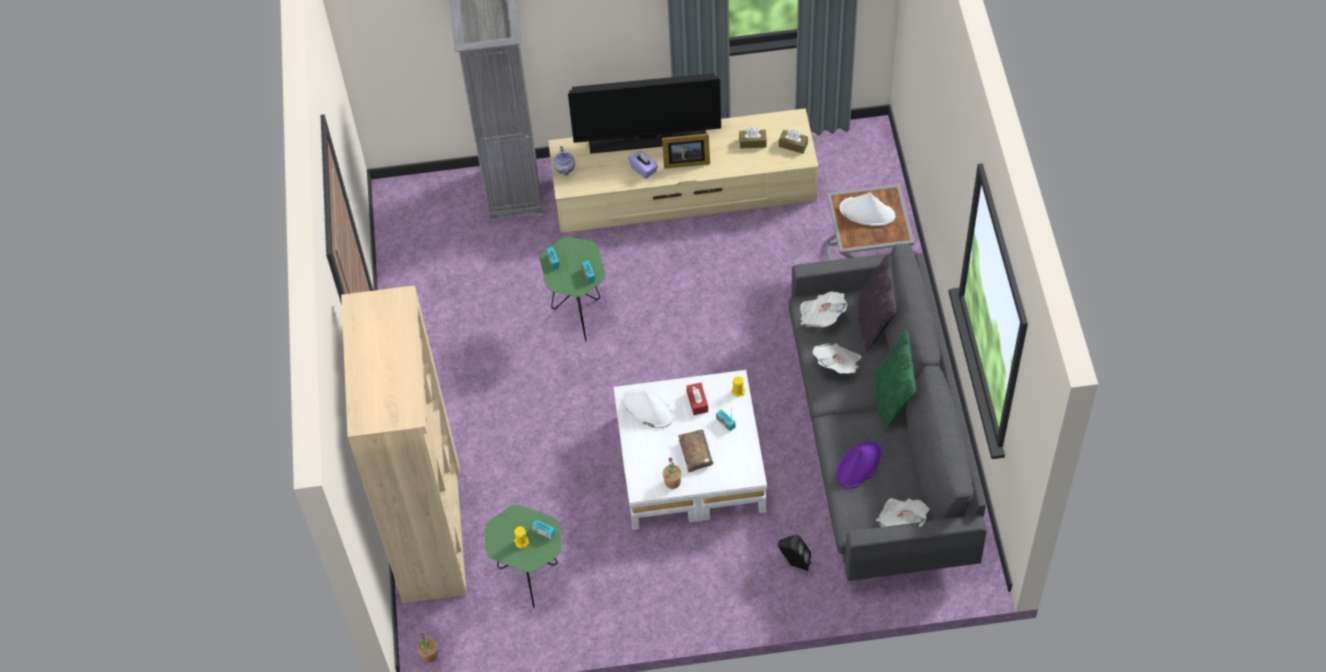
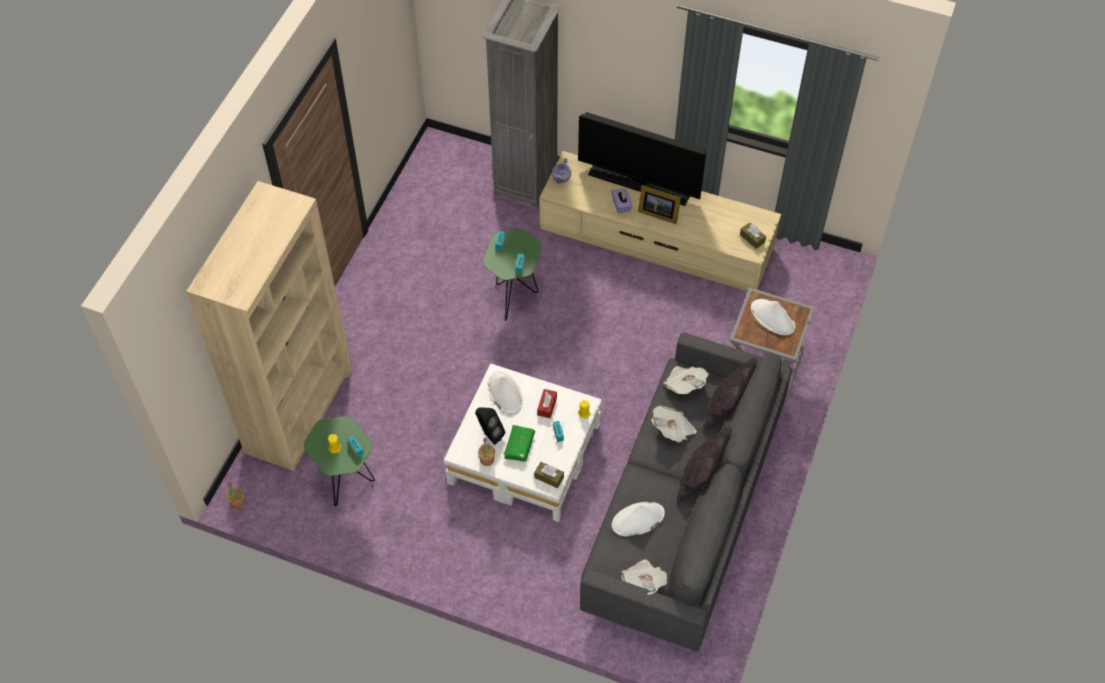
camera: 25 degrees right, 0 degrees up
brown book [678,430,713,472] -> green book [504,425,535,462]
brown tissue box [739,127,767,149] -> brown tissue box moved to [534,462,564,488]
black speaker [778,535,812,571] -> black speaker moved to [475,407,505,445]
purple hat [836,441,882,489] -> white hat [612,502,665,537]
green pillow [875,331,916,431] -> black pillow [677,426,732,502]

